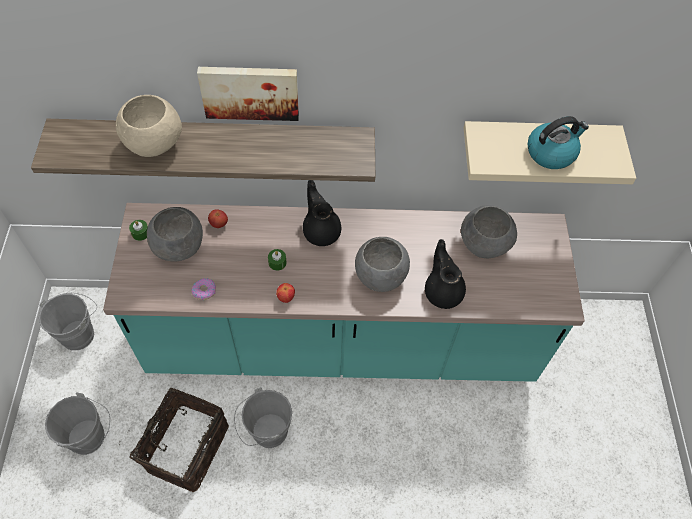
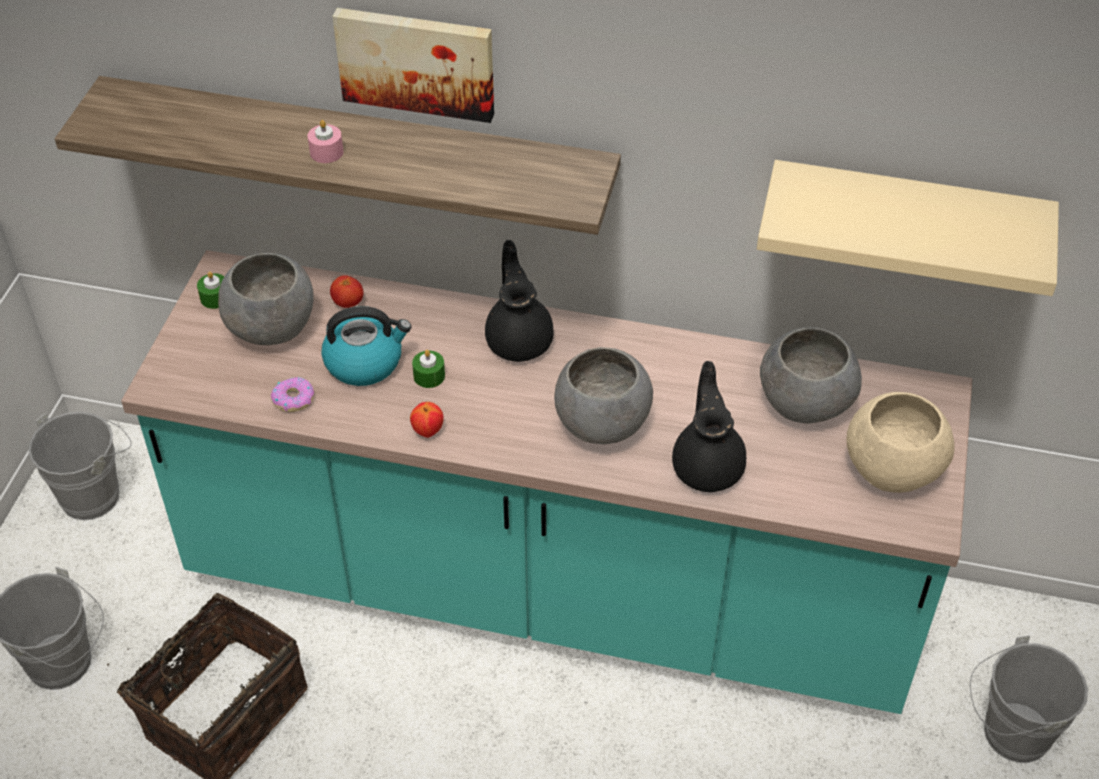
camera: 15 degrees right, 10 degrees down
beige bowl [116,95,182,157] -> beige bowl moved to [847,392,955,493]
grey bucket [234,387,292,448] -> grey bucket moved to [970,635,1088,763]
kettle [528,116,589,169] -> kettle moved to [321,306,411,386]
none -> pink candle [307,120,344,163]

